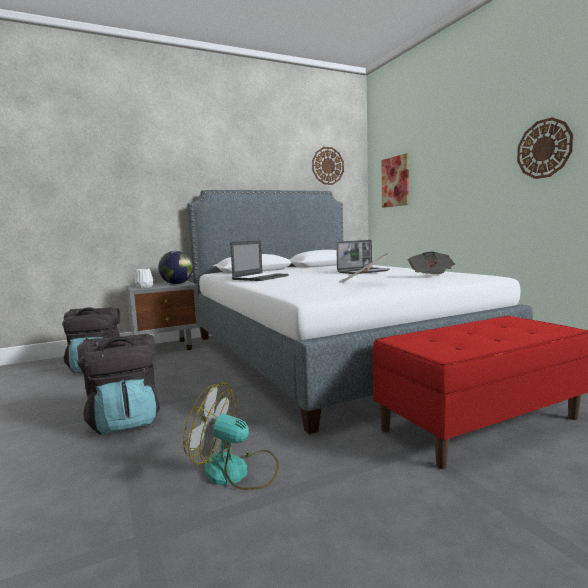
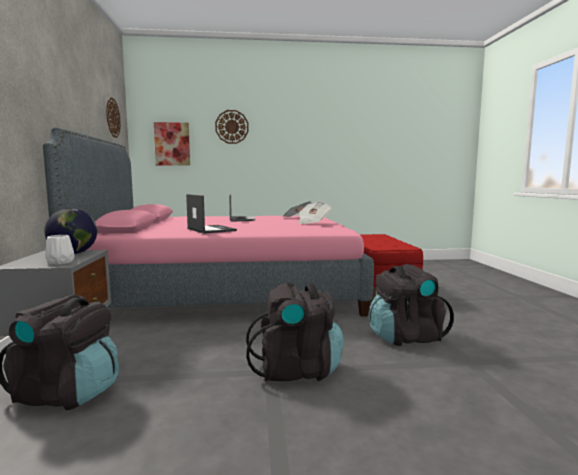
camera: 70 degrees left, 0 degrees up
fan [183,382,279,490] -> black backpack [369,264,454,346]
white bed [187,190,533,434] -> pink bed [43,127,374,317]
wall clock [517,117,573,179] -> wall clock moved to [215,110,249,144]

